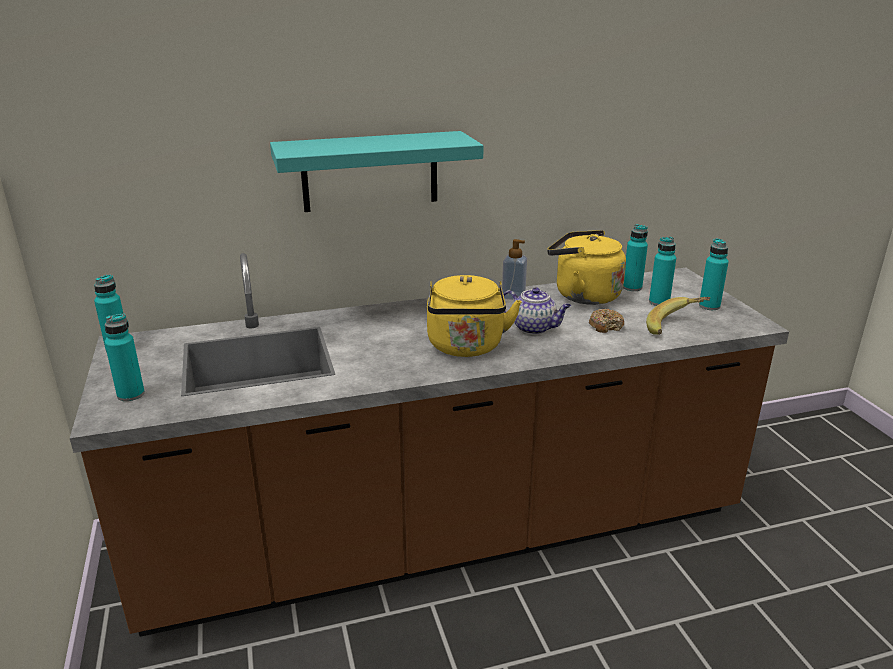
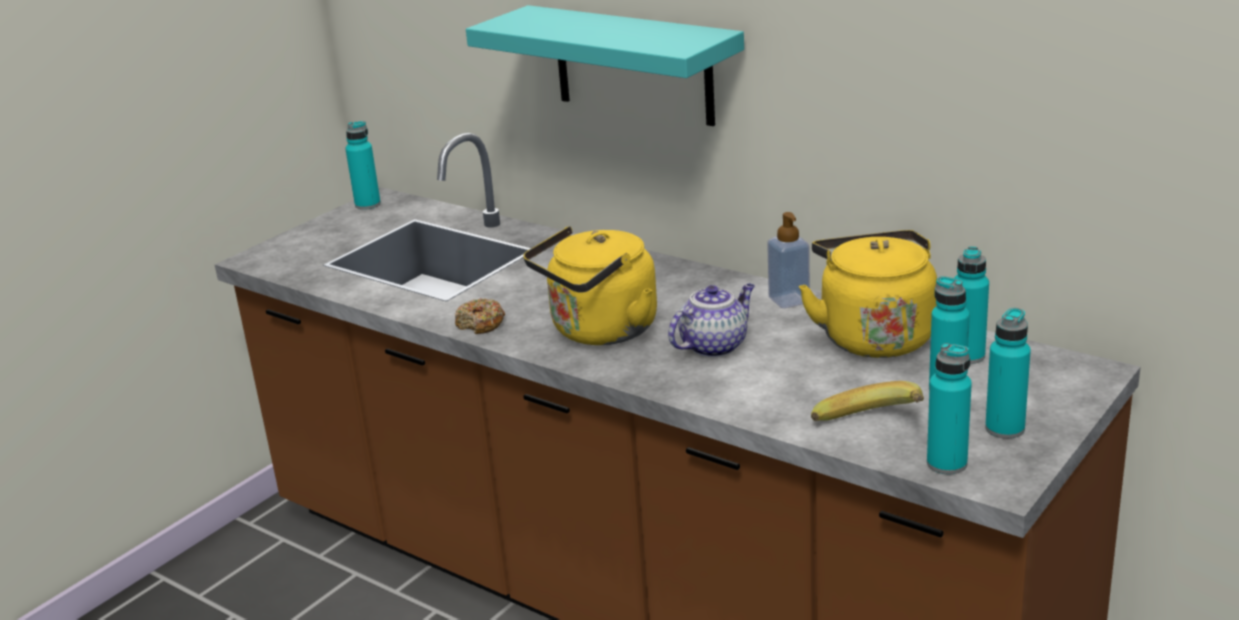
camera: 55 degrees right, 0 degrees up
turquoise bottle [104,314,145,401] -> turquoise bottle moved to [927,343,972,474]
teapot [504,287,571,335] -> teapot turned 120 degrees counterclockwise [668,284,755,357]
donut [589,309,624,333] -> donut moved to [455,298,505,334]

